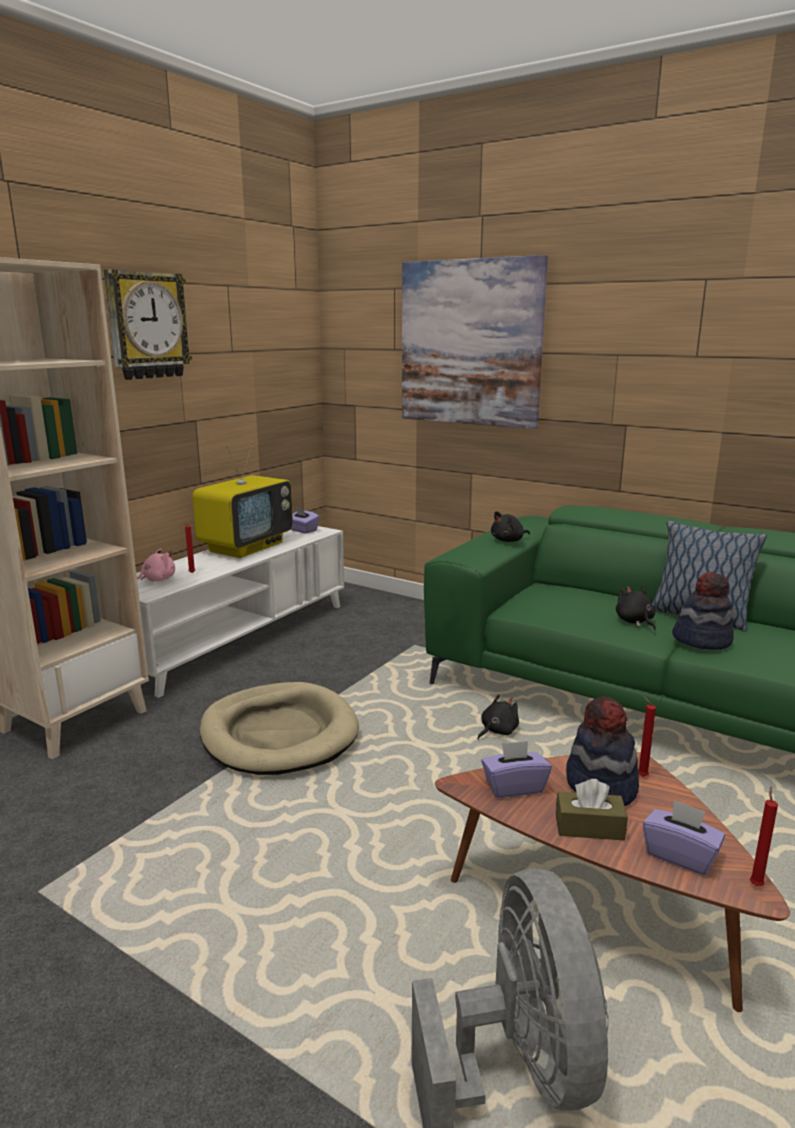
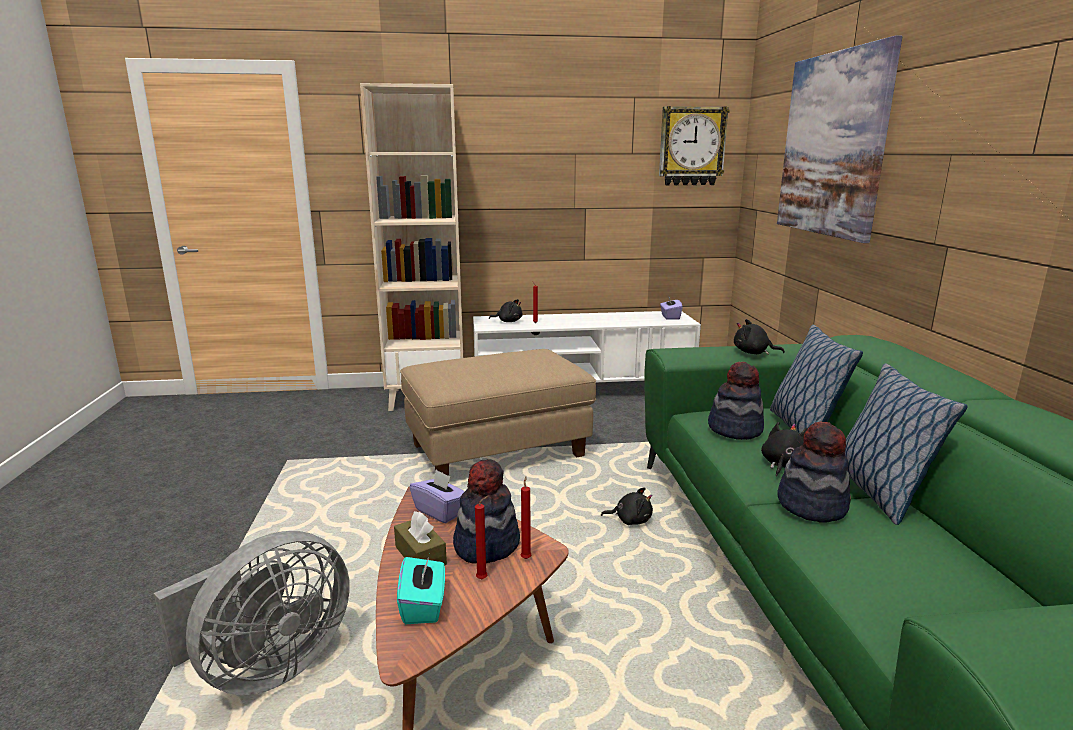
camera: 50 degrees right, 0 degrees up
wall clock [104,269,192,380] -> wall clock moved to [659,106,730,185]
pink plush toy [137,548,175,582] -> black plush toy [489,299,522,322]
television [192,442,293,558] -> none
beige dog bed [200,682,359,775] -> beige ottoman [400,349,596,476]
purple tissue box [643,800,725,875] -> turquoise tissue box [397,556,445,624]
red candle [750,786,778,886] -> red candle moved to [475,495,489,580]
none -> hat [708,361,764,440]
none -> pillow [770,325,863,434]

